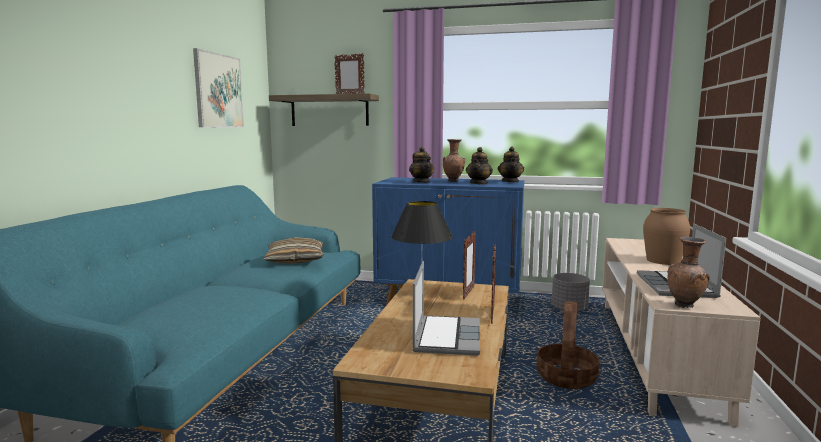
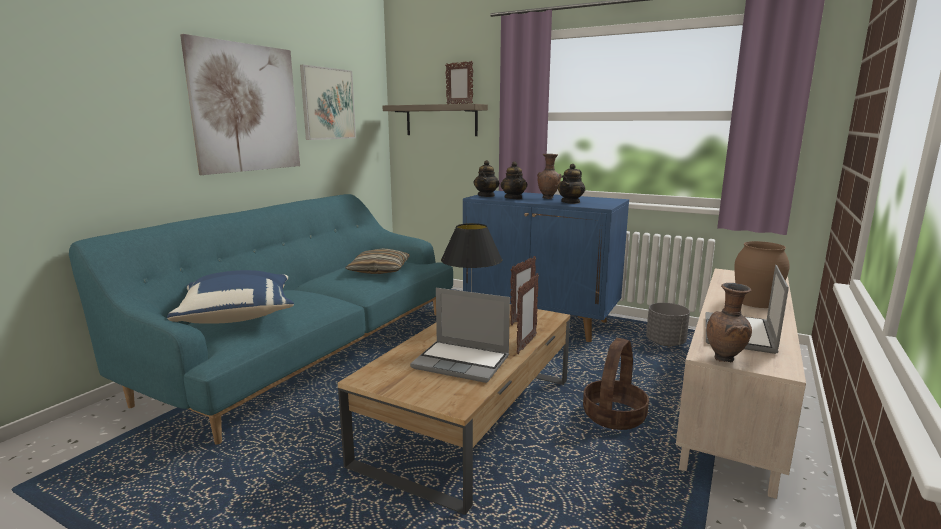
camera: 15 degrees right, 5 degrees up
laptop [412,261,480,356] -> laptop turned 90 degrees clockwise [410,288,510,383]
teapot [498,147,524,183] -> teapot moved to [473,160,499,197]
none -> blue pillow [167,270,294,324]
none -> picture [180,34,300,175]

